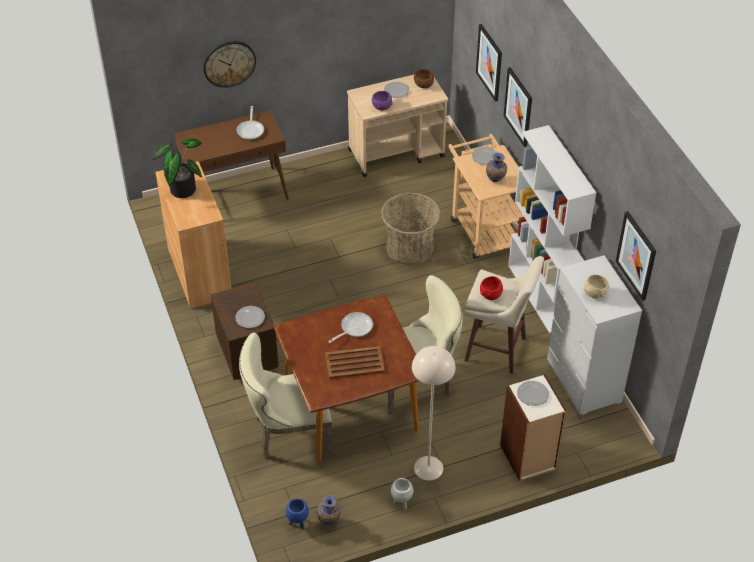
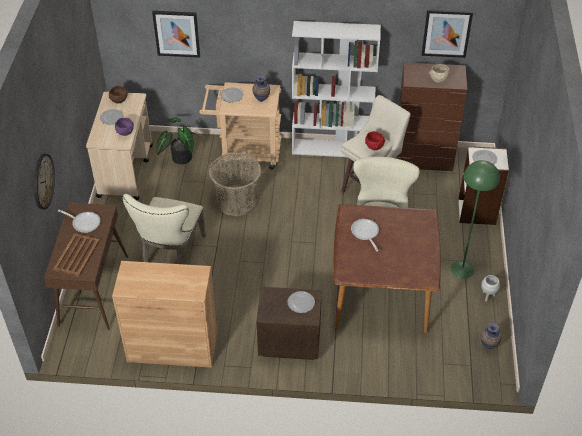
camera: 65 degrees left, 0 degrees up
potted plant [152,138,202,198] -> potted plant moved to [157,118,196,164]
beige chair [239,333,333,458] -> beige chair moved to [123,194,206,264]
blue planter [286,499,309,529] -> none
brown tray [325,346,385,379] -> brown tray moved to [53,233,100,277]
beige floor lamp [412,346,456,480] -> green floor lamp [451,160,500,279]
picture [503,67,532,147] -> none
white dresser [547,255,642,415] -> brown dresser [396,62,467,171]

